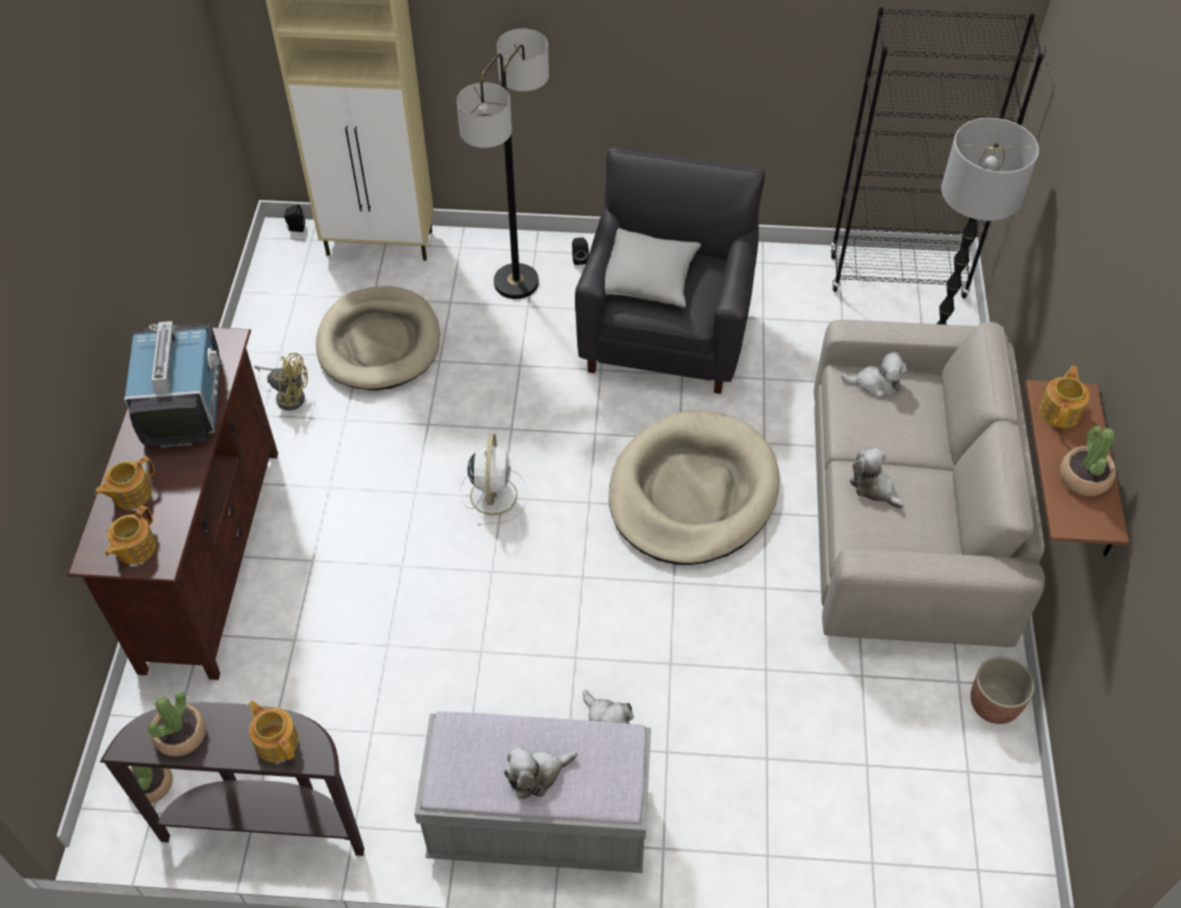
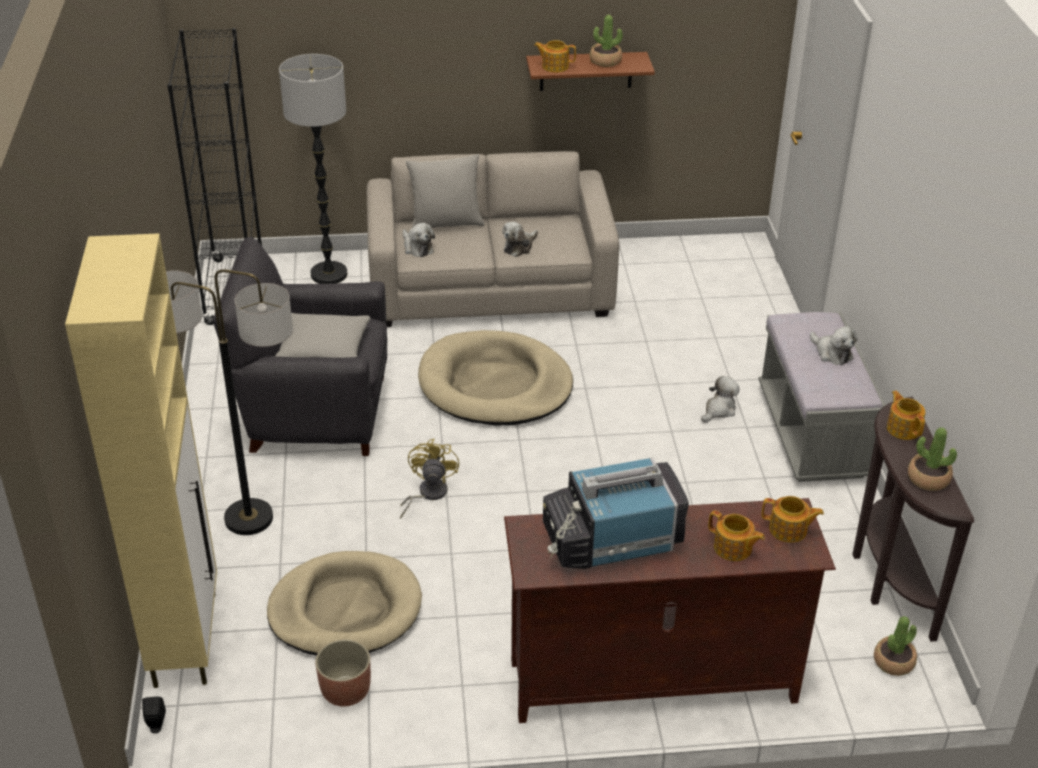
camera: 100 degrees left, 15 degrees down
teapot [249,701,299,762] -> teapot turned 120 degrees clockwise [887,391,925,440]
yellow fan [254,353,308,411] -> yellow fan moved to [400,439,459,519]
white fan [460,434,528,525] -> none
black speaker [572,238,589,265] -> none
plush toy [841,351,908,399] -> plush toy turned 150 degrees clockwise [403,223,435,257]
planter [970,657,1035,724] -> planter moved to [315,639,371,707]
none -> grey pillow [406,154,485,228]

